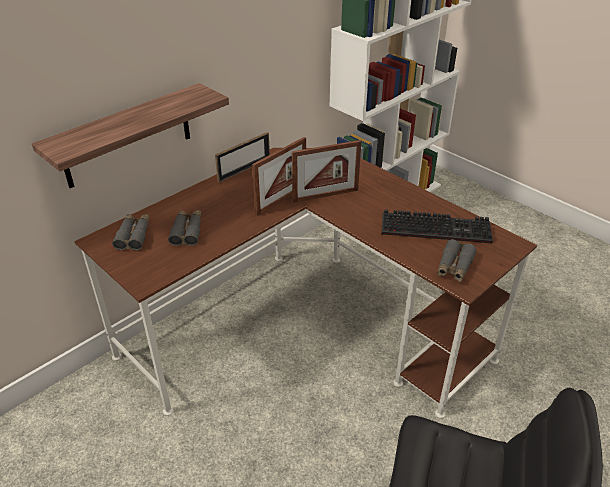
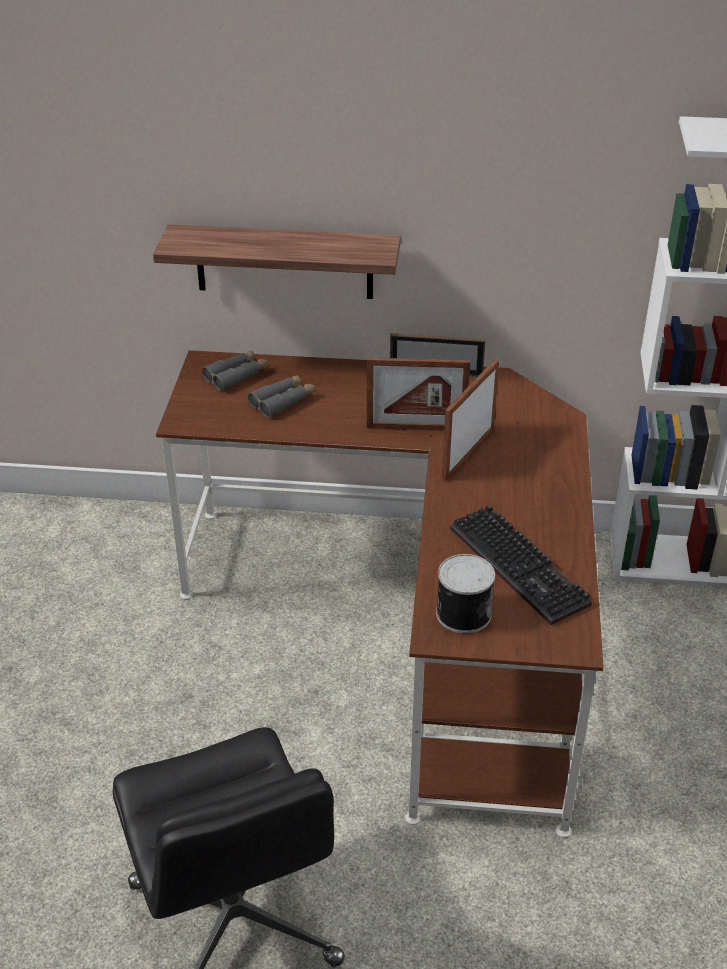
camera: 50 degrees right, 0 degrees up
picture frame [292,140,361,203] -> picture frame turned 90 degrees clockwise [442,359,499,481]
grey binoculars [437,239,477,282] -> can [436,554,495,634]

